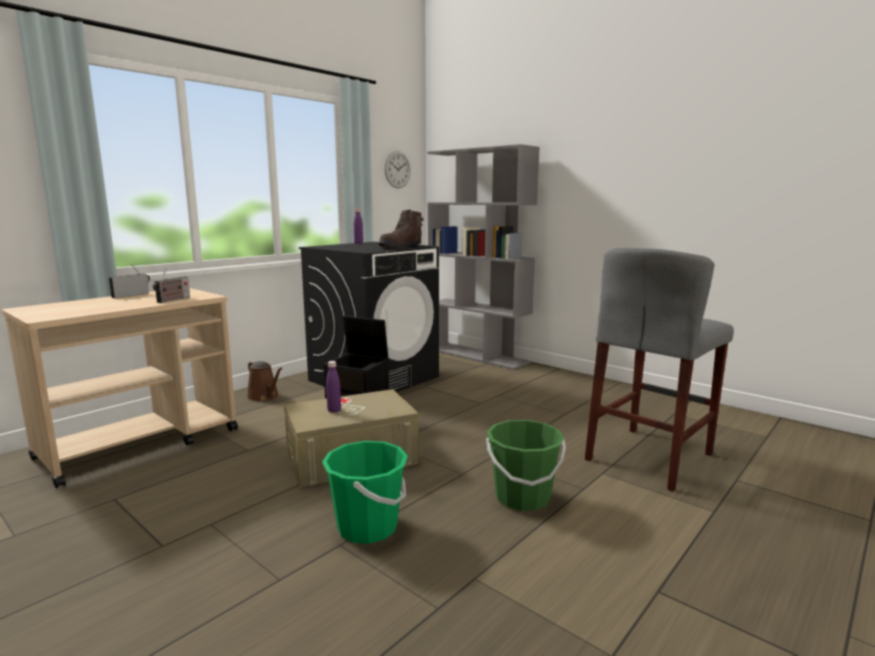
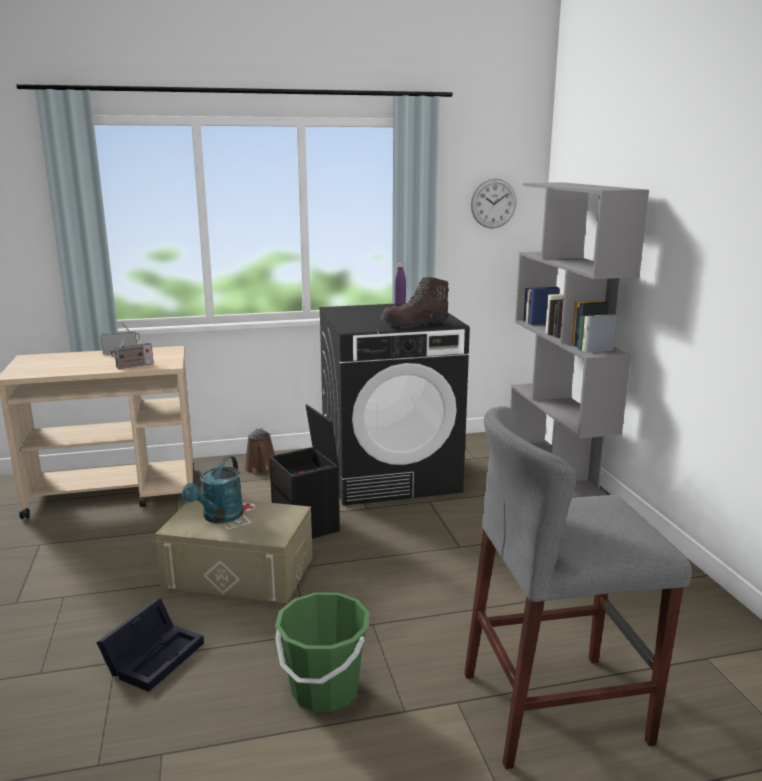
camera: 35 degrees right, 5 degrees up
green bucket [322,441,408,544] -> black storage box [96,598,204,692]
purple bottle [326,361,341,413] -> turquoise watering can [182,456,244,523]

